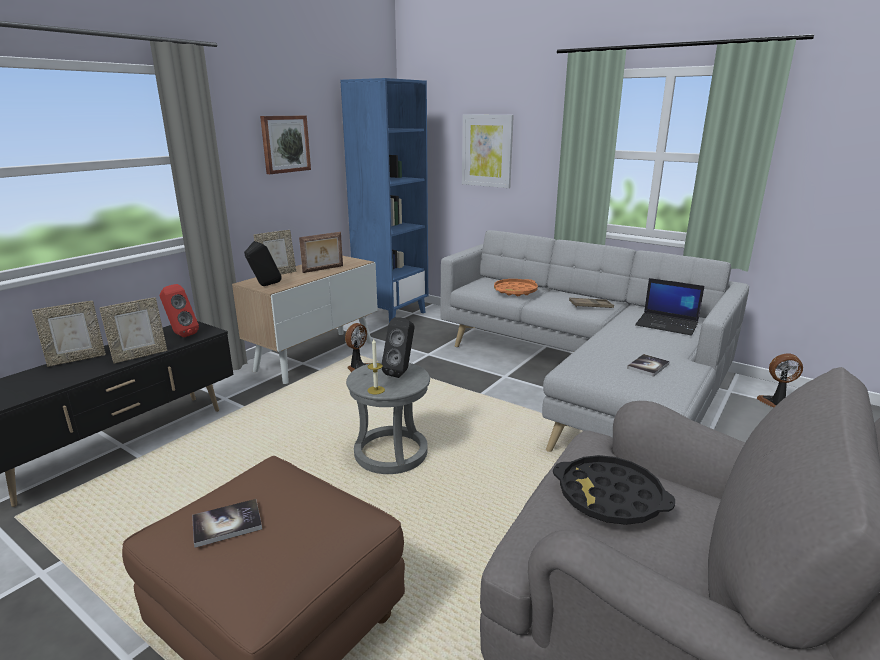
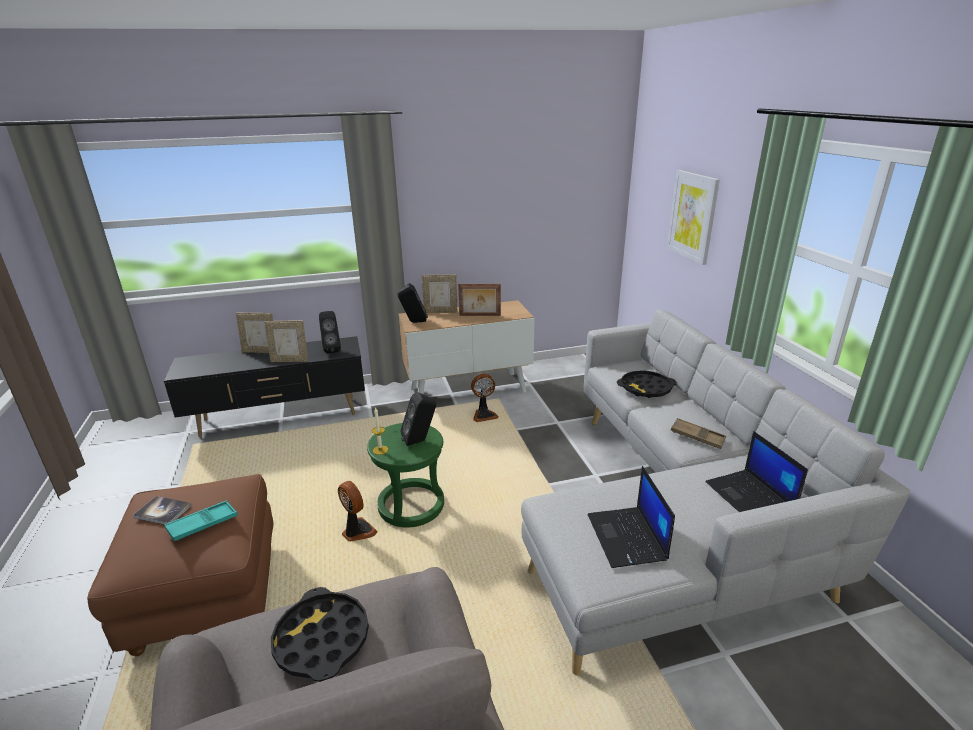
camera: 40 degrees right, 5 degrees up
red speaker [160,284,199,337] -> black speaker [319,311,341,353]
picture [260,115,311,174] -> none
blue bookcase [340,78,428,322] -> none
grey stool [346,361,430,474] -> green stool [367,423,444,528]
orange tray [494,279,538,296] -> black tray [617,371,677,398]
book [627,354,670,377] -> laptop [588,466,675,568]
fan [757,353,803,408] -> fan moved to [338,481,378,542]
none -> turquoise tray [164,501,238,541]

